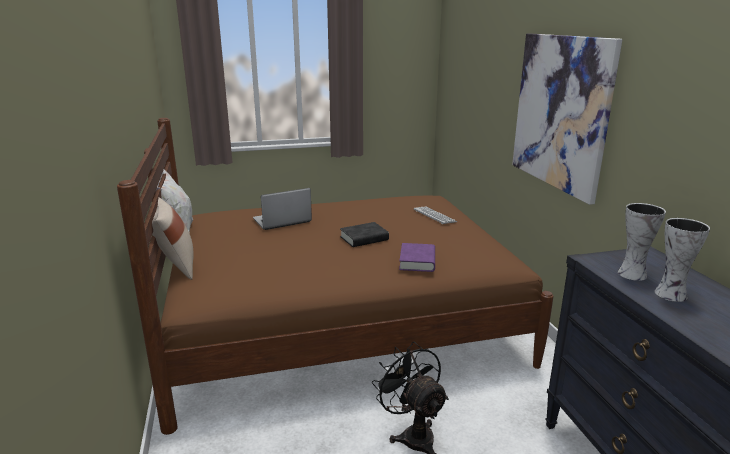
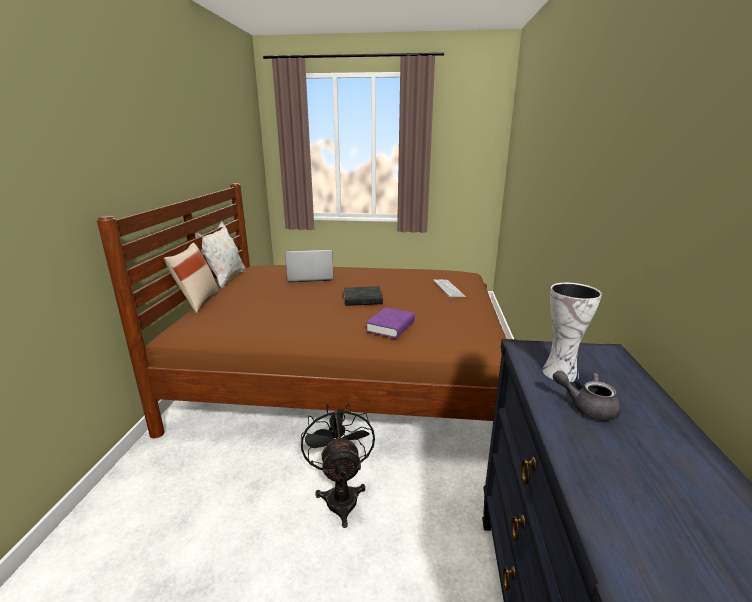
camera: 20 degrees right, 0 degrees up
picture [512,34,622,205] -> none
vase [655,218,710,302] -> grey teapot [553,370,621,421]

